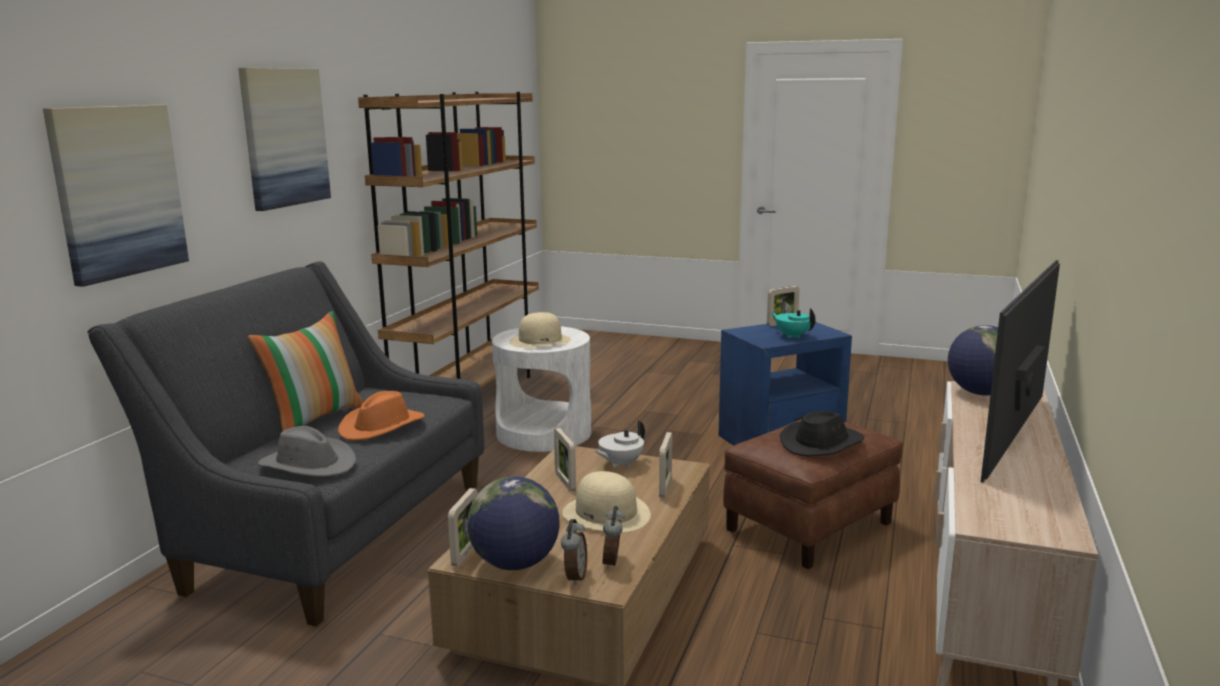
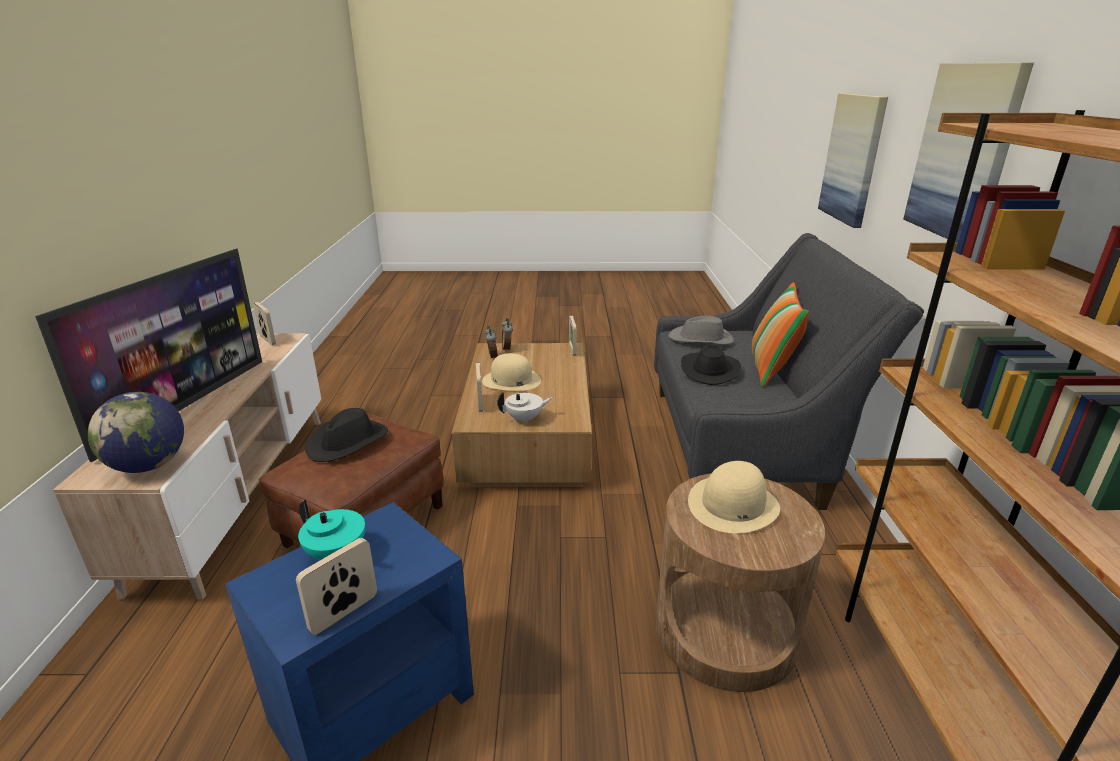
camera: 160 degrees right, 10 degrees up
orange hat [338,391,425,441] -> black hat [681,344,741,385]
globe [467,476,560,570] -> none
white side table [492,326,591,452] -> brown side table [656,473,825,692]
picture frame [554,428,576,492] -> picture frame moved to [253,302,276,345]
white teapot [594,420,645,467] -> white teapot turned 45 degrees clockwise [497,392,553,424]

